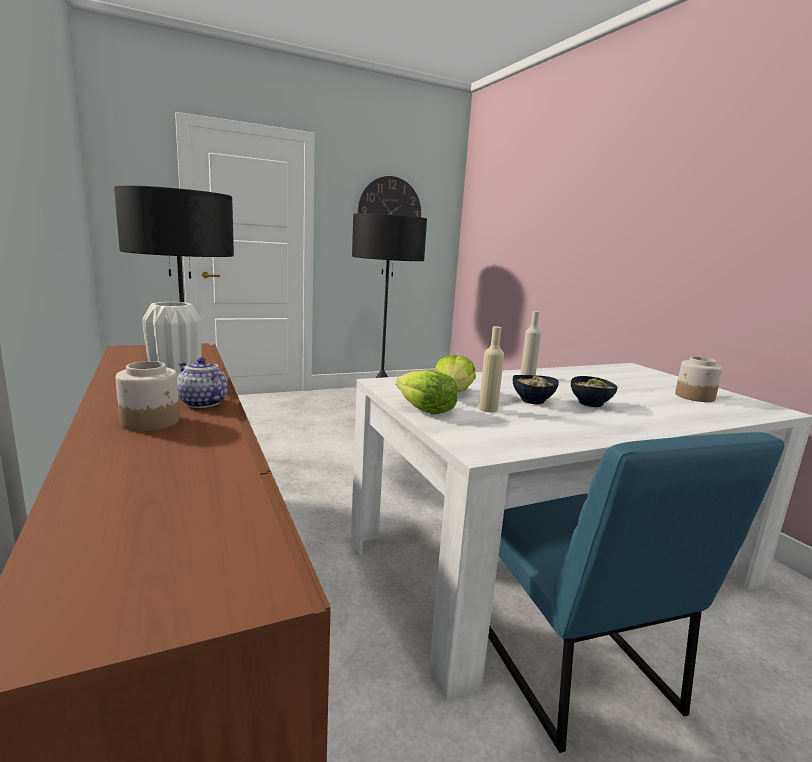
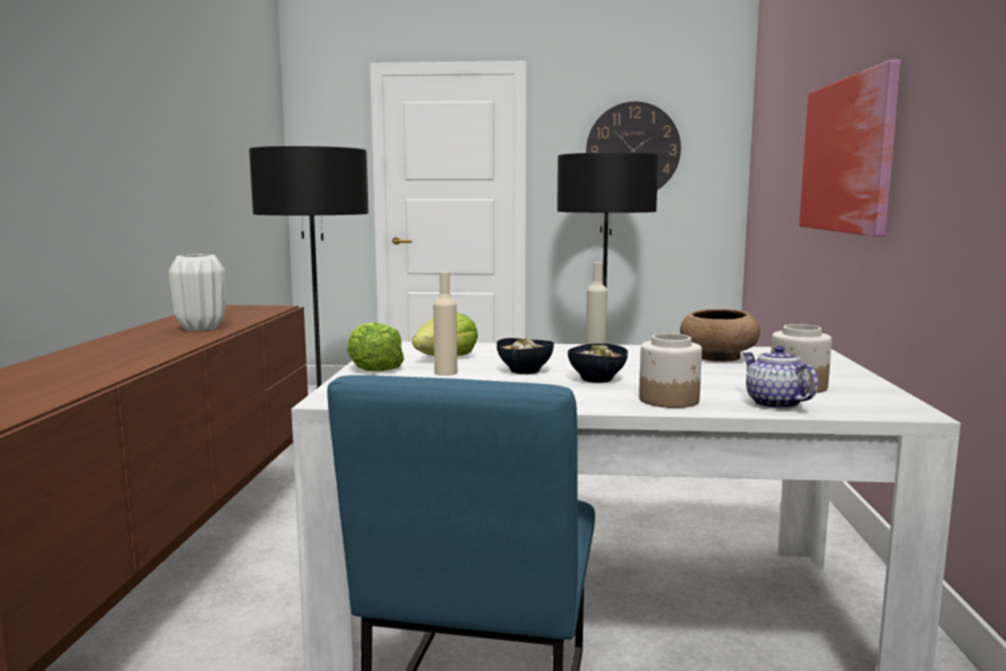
camera: 30 degrees right, 5 degrees down
jar [116,361,179,431] -> jar moved to [639,333,702,408]
teapot [177,357,228,408] -> teapot moved to [743,346,818,409]
none -> brown bowl [680,309,760,362]
none -> picture [799,60,901,237]

